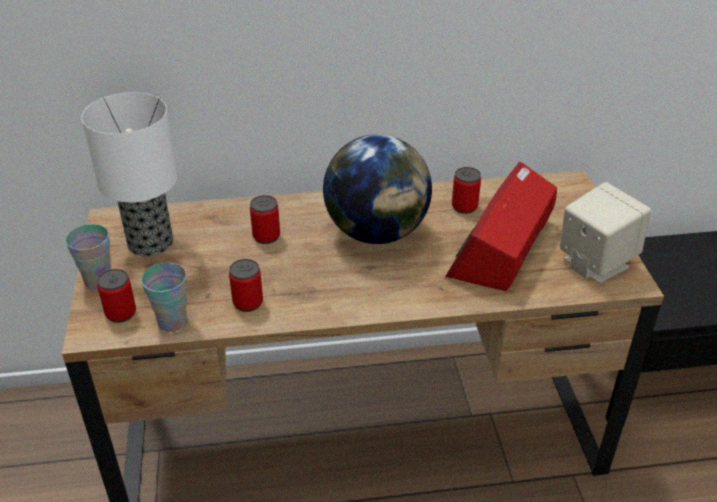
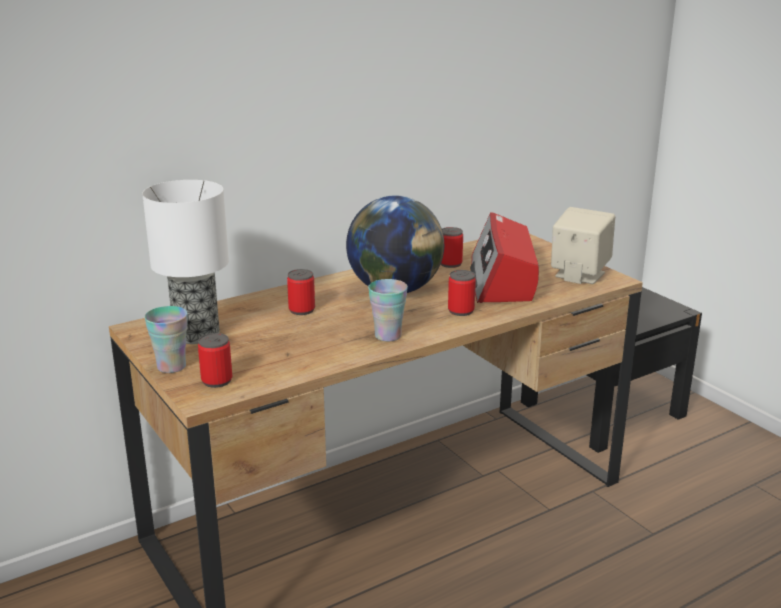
camera: 25 degrees left, 15 degrees down
cup [141,263,187,332] -> cup moved to [368,279,408,342]
can [229,259,263,312] -> can moved to [448,270,476,316]

